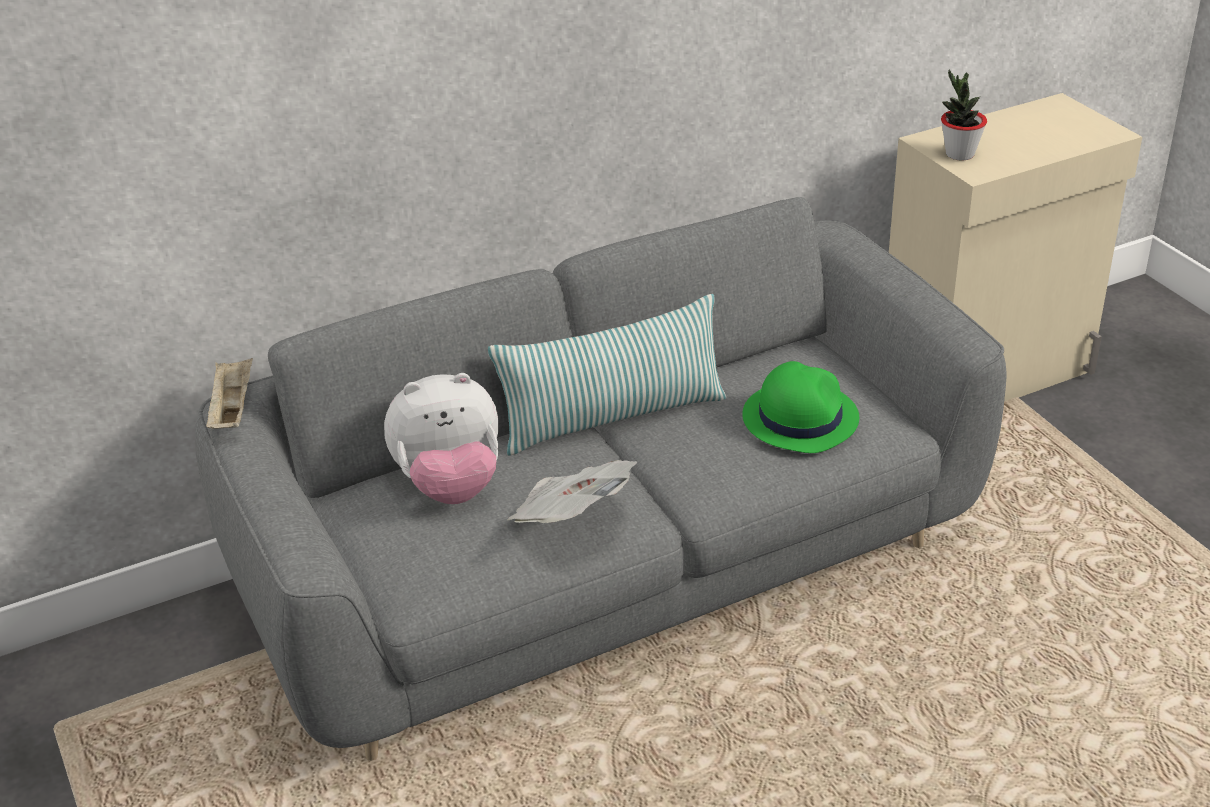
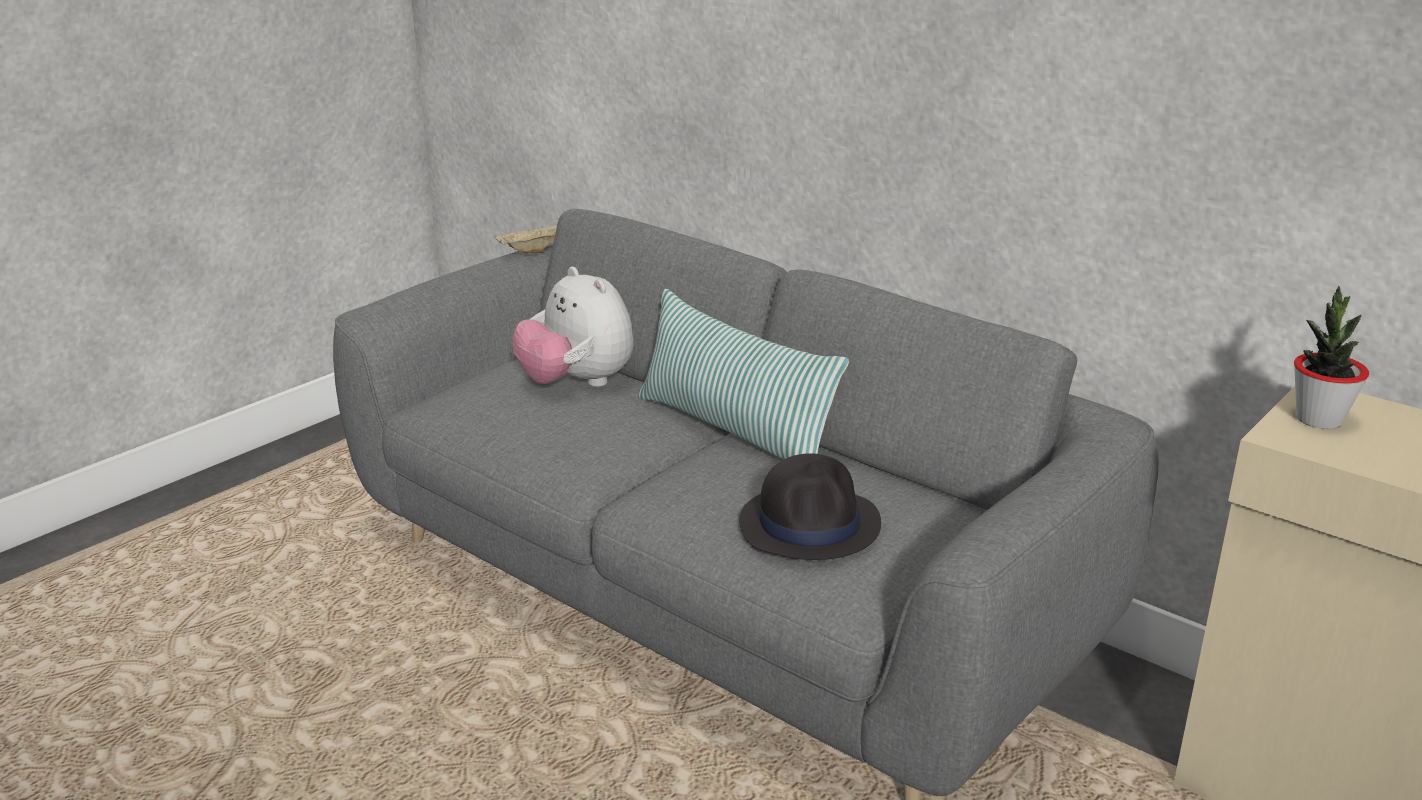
camera: 65 degrees right, 10 degrees down
newspaper [507,460,637,523] -> none
green hat [742,361,859,453] -> black hat [739,453,881,560]

